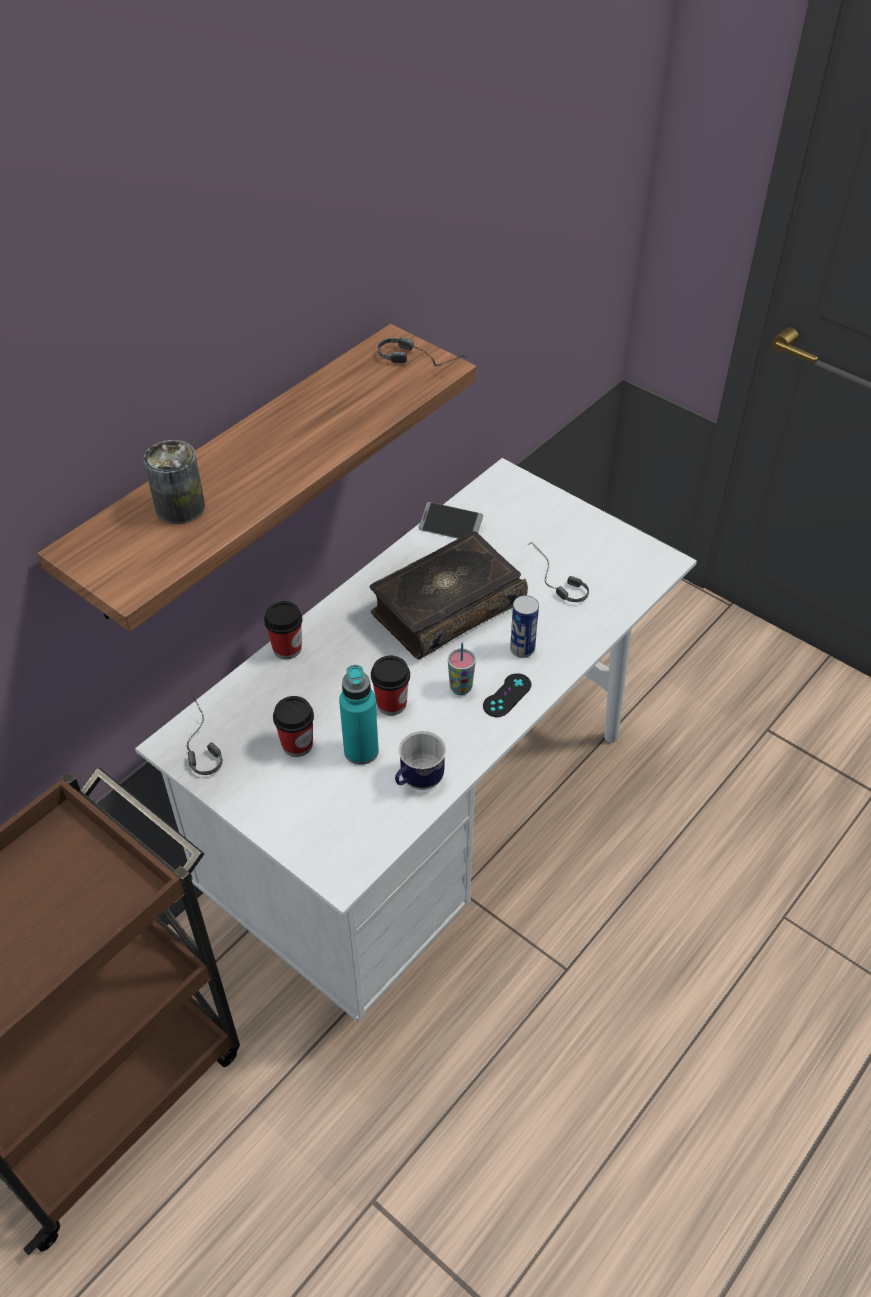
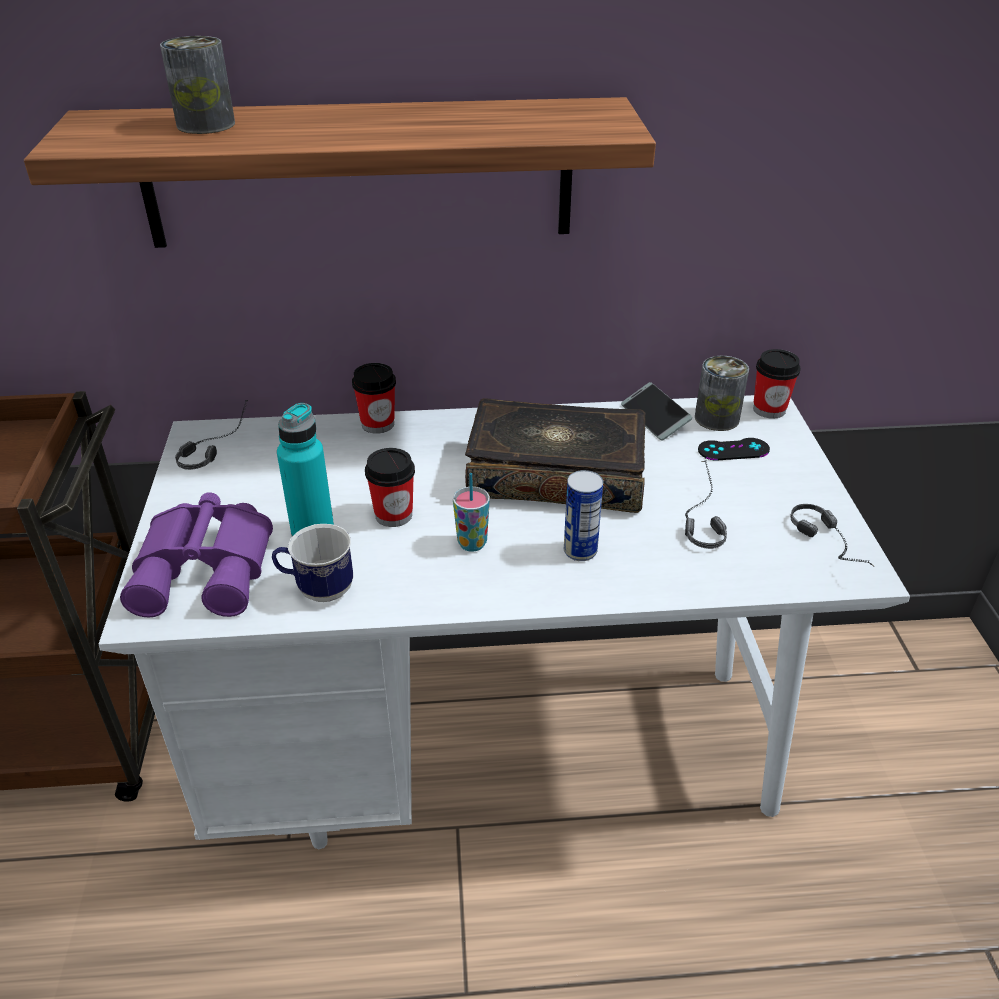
camera: 45 degrees right, 10 degrees down
cup [273,696,314,757] -> cup moved to [753,349,800,419]
headphones [377,337,467,367] -> headphones moved to [790,504,875,567]
black game controller [483,673,532,717] -> black game controller moved to [698,438,770,461]
none -> purple binoculars [120,492,273,617]
none -> can [695,356,749,431]

